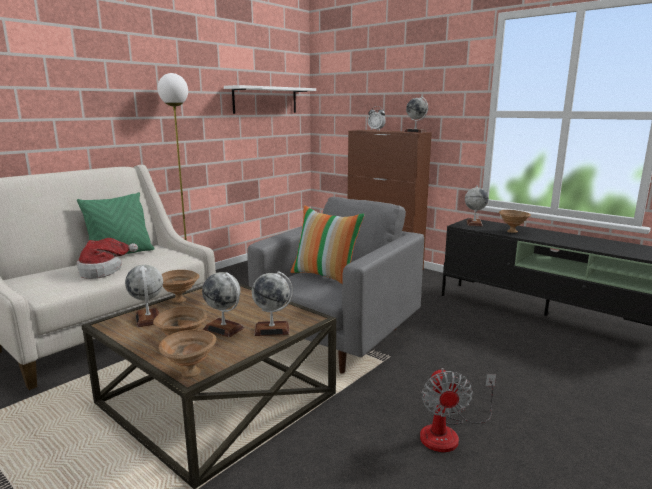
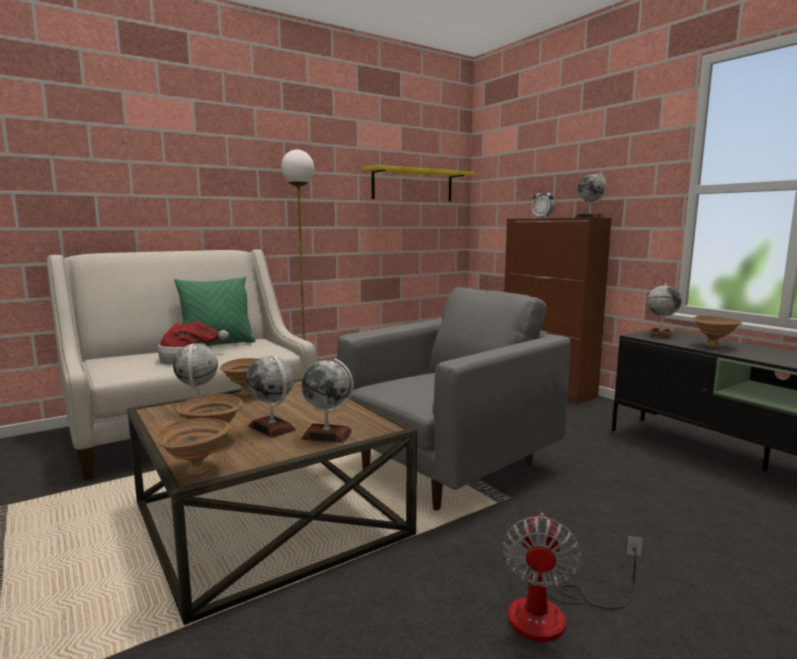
camera: 15 degrees right, 5 degrees down
white shelf [224,85,316,114] -> yellow shelf [362,165,475,202]
pillow [291,205,365,284] -> none

